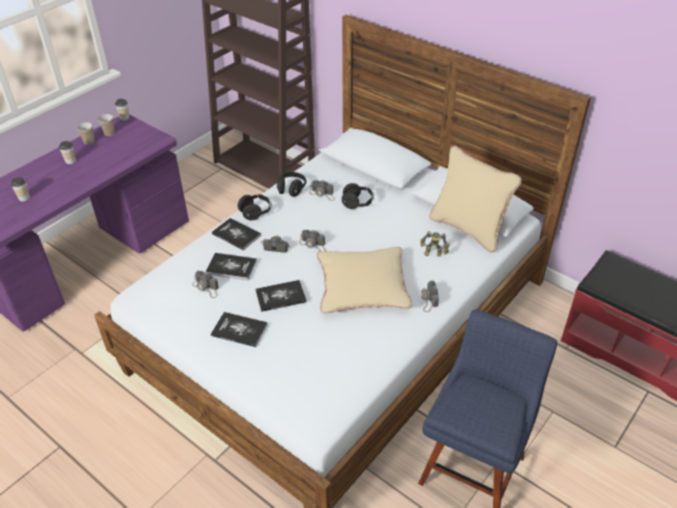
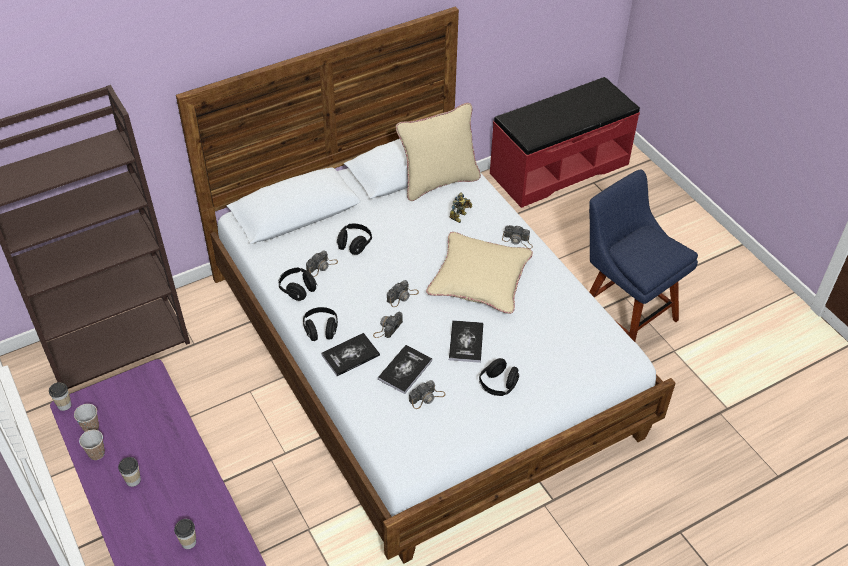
camera: 70 degrees left, 5 degrees up
book [211,312,268,347] -> black headphones [479,358,519,396]

